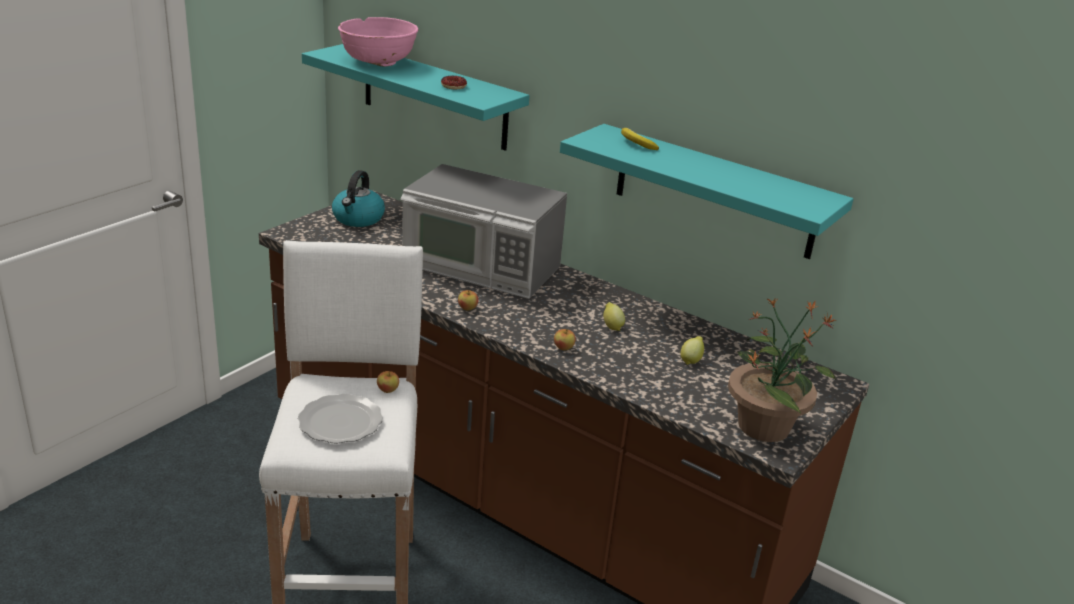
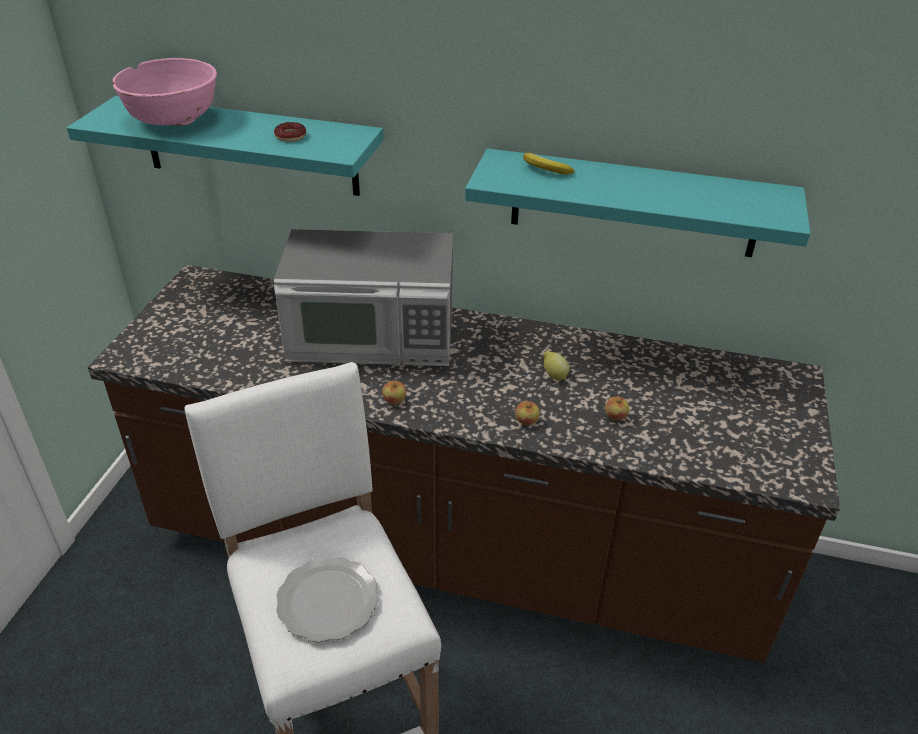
camera: 20 degrees left, 10 degrees up
kettle [332,170,385,227] -> none
apple [377,371,399,393] -> apple moved to [605,396,629,421]
lemon [680,336,704,365] -> none
potted plant [728,298,836,442] -> none

